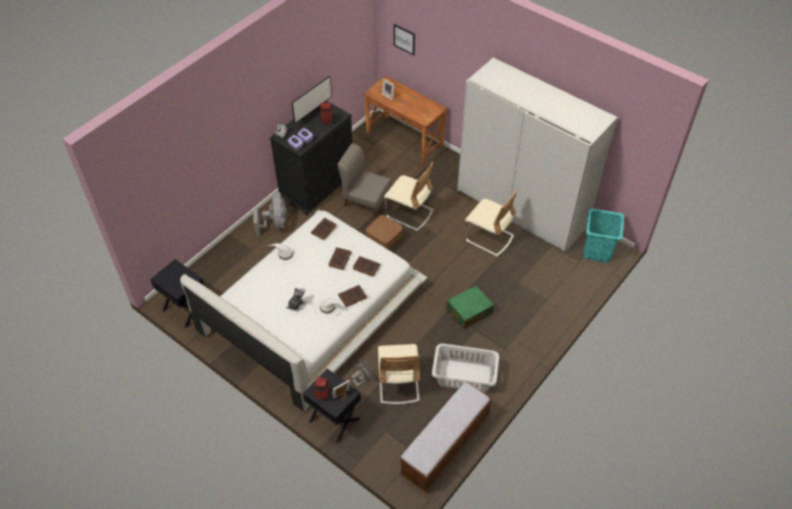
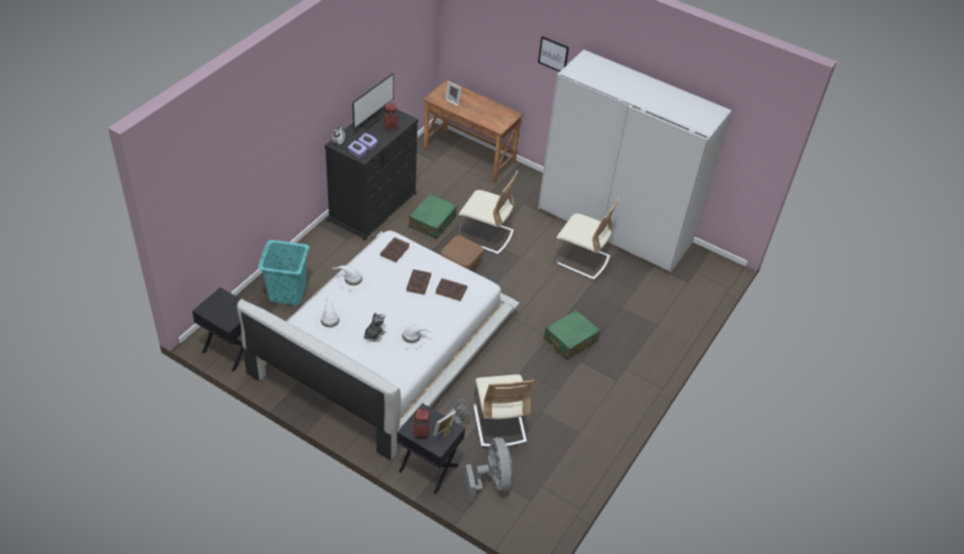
camera: 10 degrees left, 5 degrees down
grey fan [254,192,286,236] -> grey fan moved to [464,437,513,503]
grey chair [337,143,392,217] -> green suitcase [409,194,457,239]
brown book [338,285,367,307] -> none
picture [394,24,415,56] -> picture moved to [538,36,569,72]
bench [400,381,492,493] -> none
grey laundry basket [432,343,499,393] -> none
turquoise laundry basket [584,208,624,263] -> turquoise laundry basket moved to [258,240,310,306]
none -> white hat [315,296,346,333]

